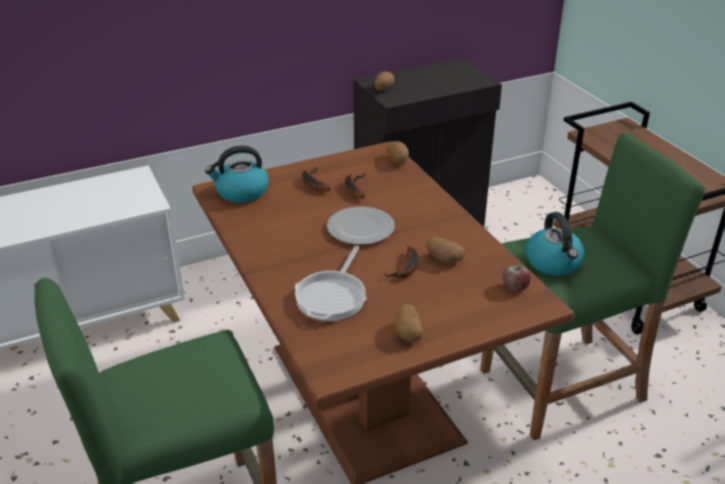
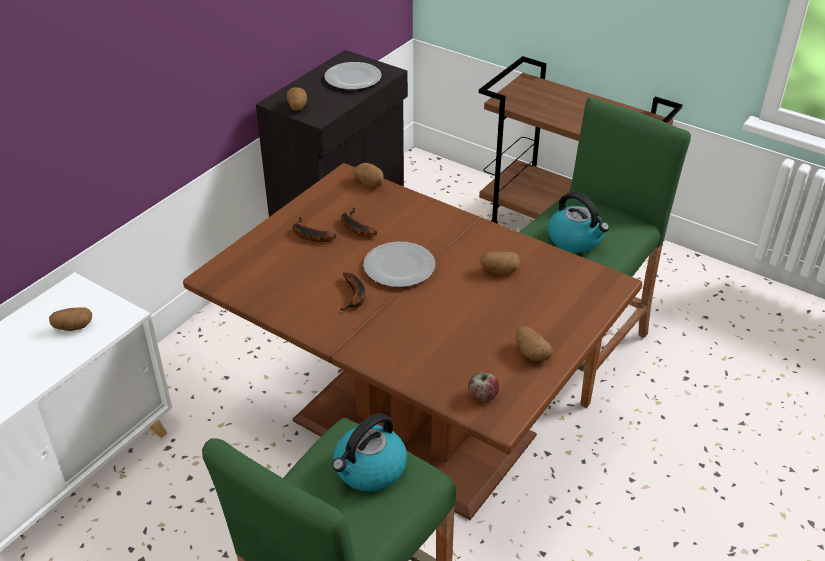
camera: 30 degrees left, 5 degrees up
kettle [205,145,269,203] -> kettle moved to [332,413,407,492]
frying pan [295,245,367,321] -> none
banana [384,246,418,278] -> banana moved to [341,273,366,311]
apple [502,265,531,292] -> apple moved to [468,372,499,402]
none -> potato [49,307,92,331]
none -> plate [324,62,381,90]

